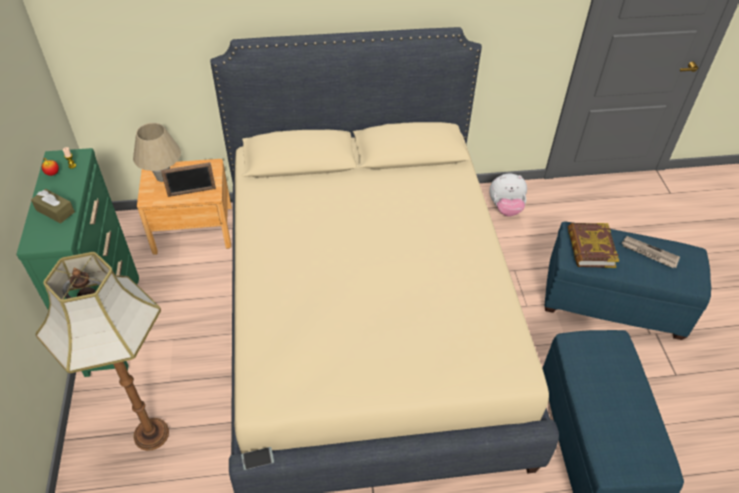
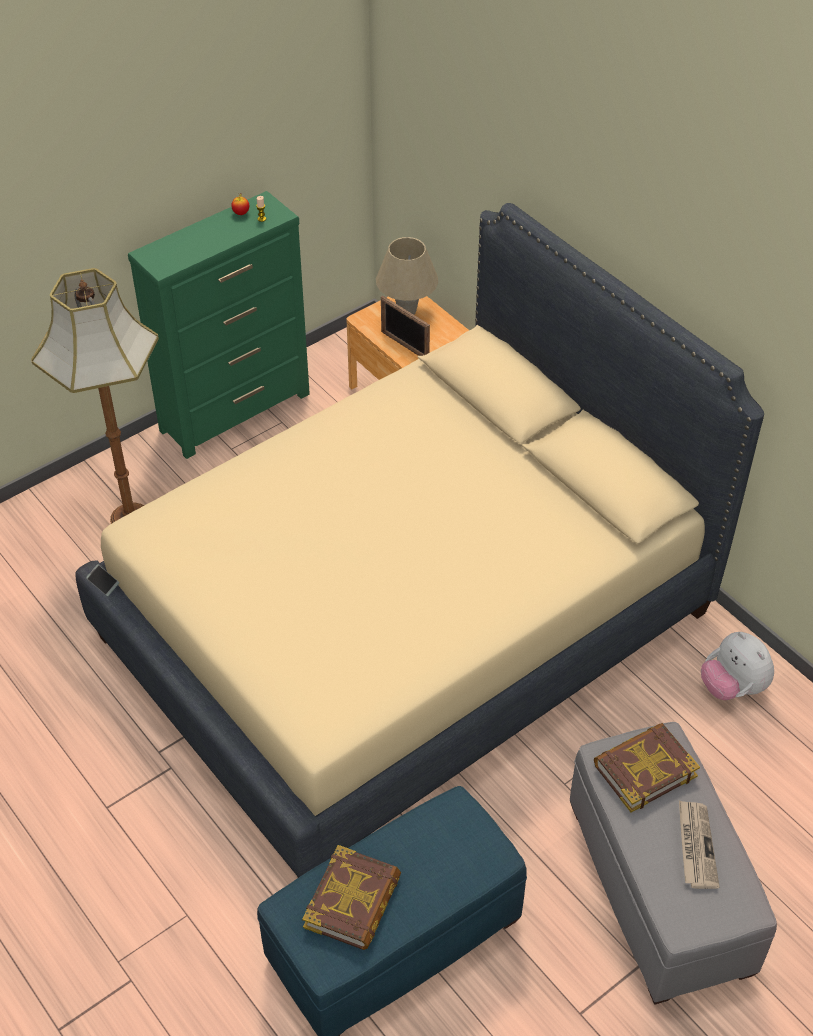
camera: 60 degrees right, 0 degrees up
brown tissue box [31,189,75,223] -> none
blue ottoman [545,221,711,340] -> grey ottoman [570,722,777,1005]
none -> book [302,845,401,950]

